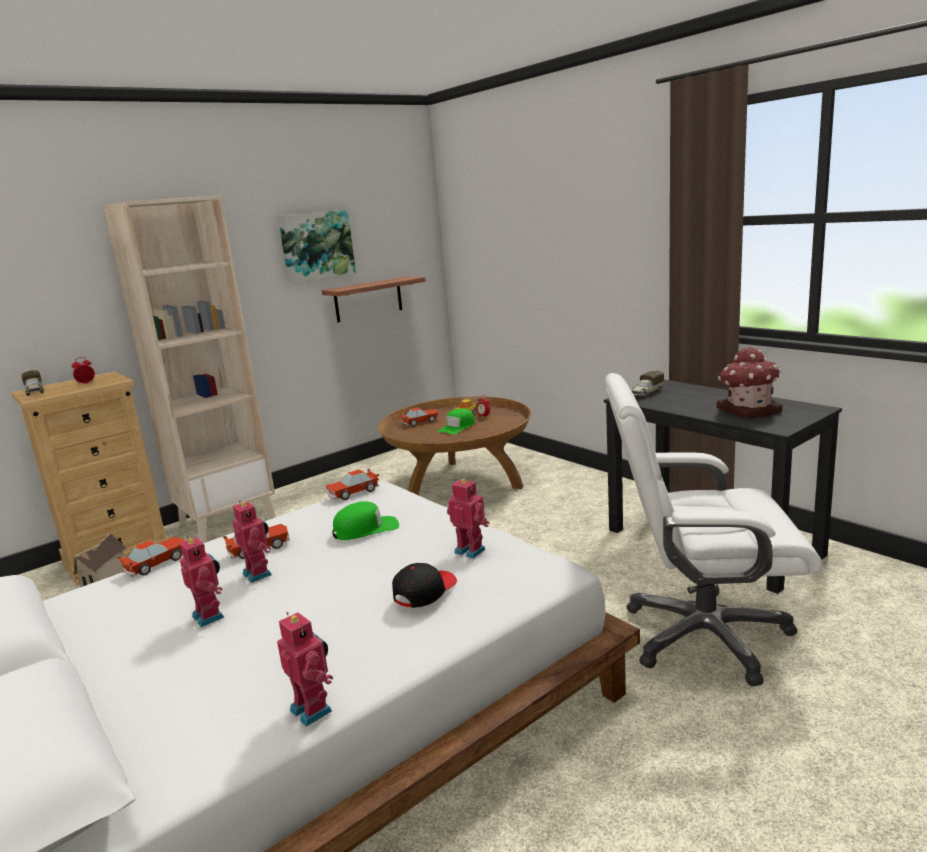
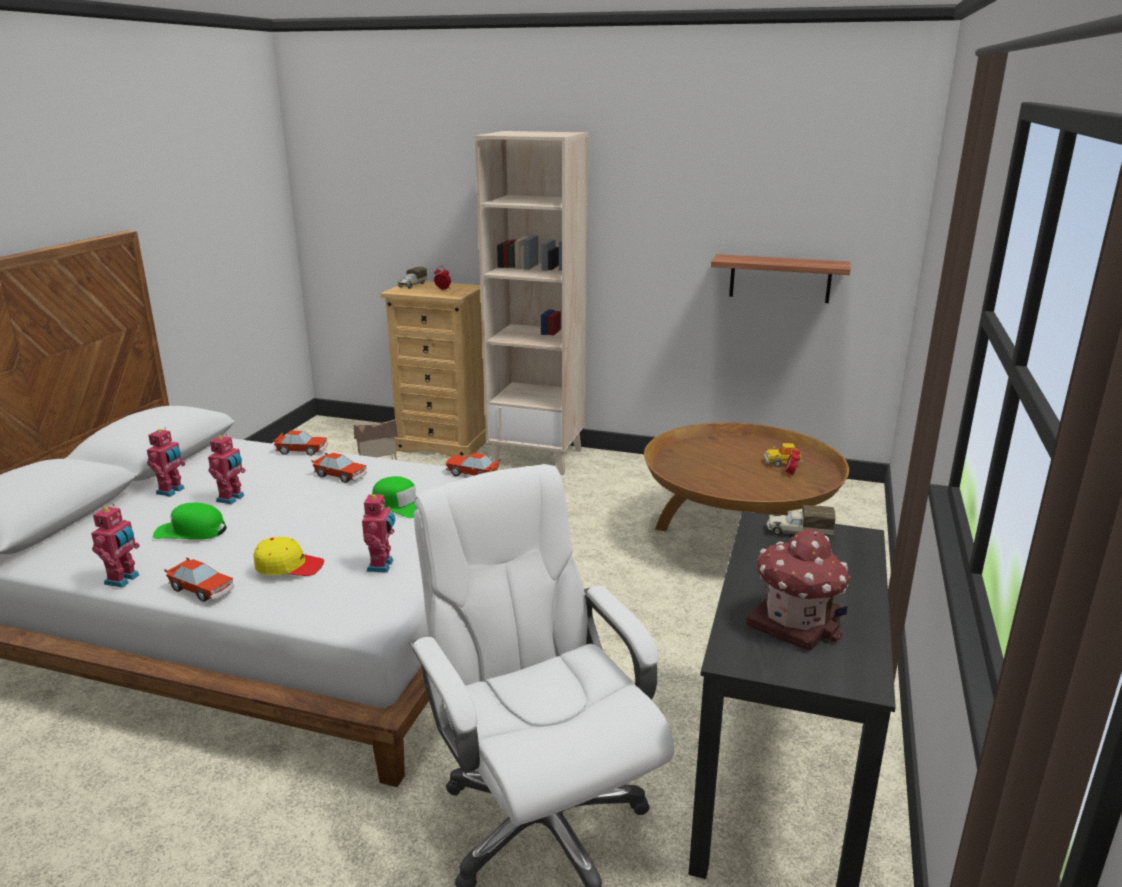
camera: 55 degrees right, 5 degrees up
toy robot [232,500,272,583] -> toy robot moved to [147,427,185,497]
picture [278,210,356,283] -> none
black cap [392,563,457,608] -> yellow cap [254,537,324,576]
toy car [400,408,439,426] -> toy car moved to [164,557,234,602]
green cap [438,408,475,434] -> green cap moved to [153,503,227,540]

